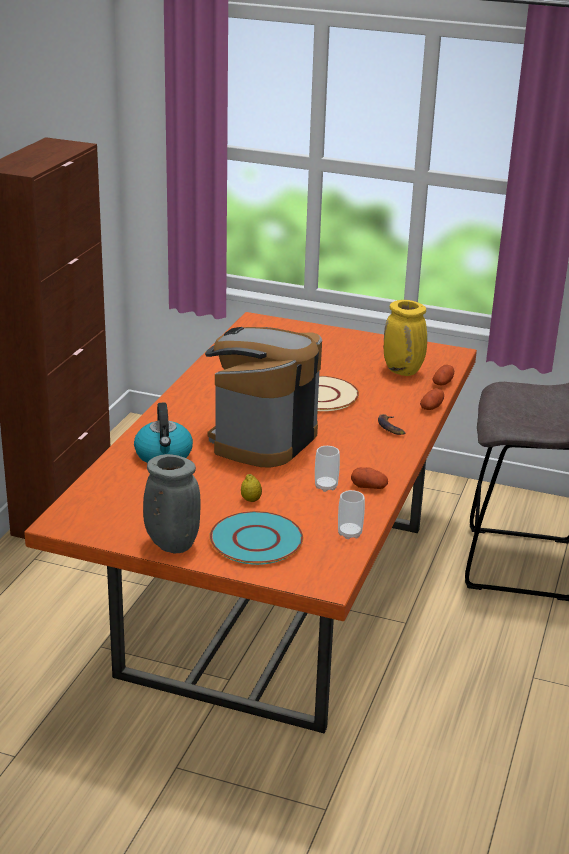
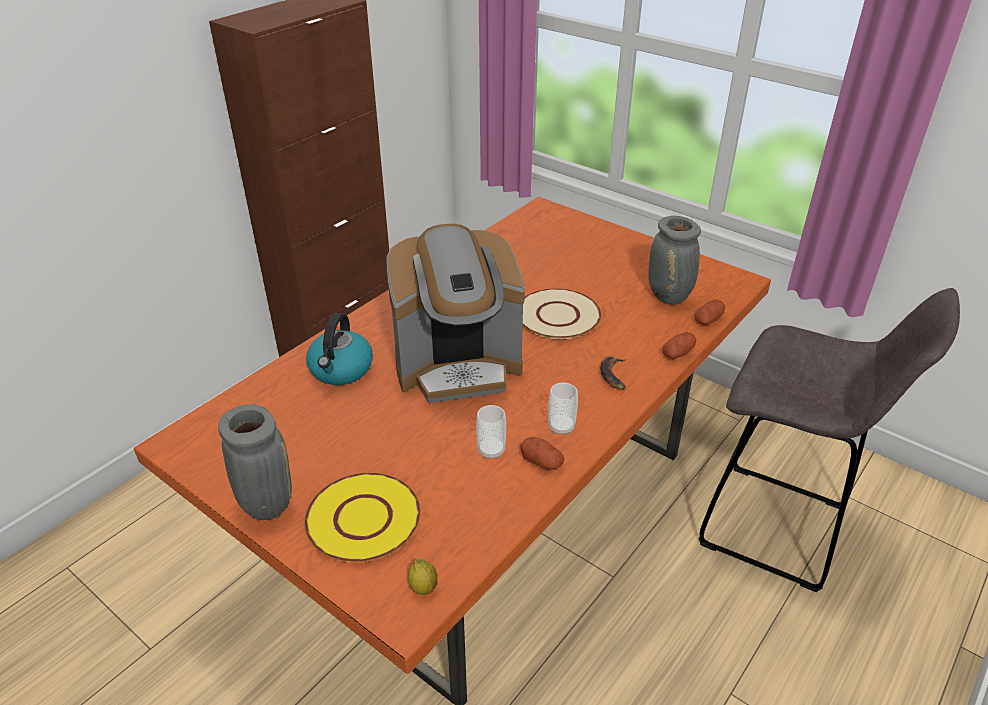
camera: 20 degrees right, 10 degrees up
coffee machine [205,327,322,467] -> coffee machine turned 150 degrees counterclockwise [386,224,525,403]
turquoise plate [209,511,303,565] -> yellow plate [304,473,421,562]
lemon [241,474,262,502] -> lemon moved to [408,558,437,595]
cup [338,490,365,539] -> cup moved to [548,382,578,435]
yellow vase [384,300,427,376] -> grey vase [648,216,701,305]

